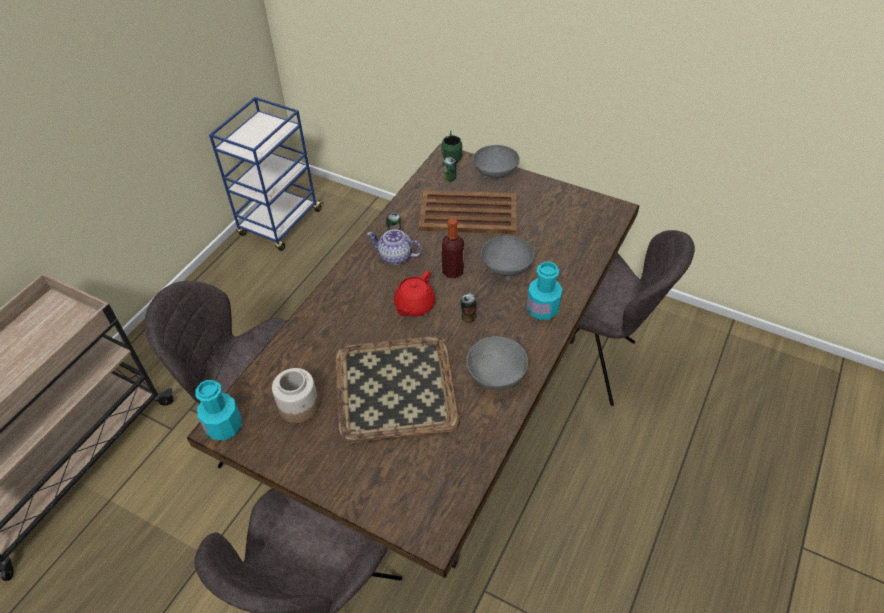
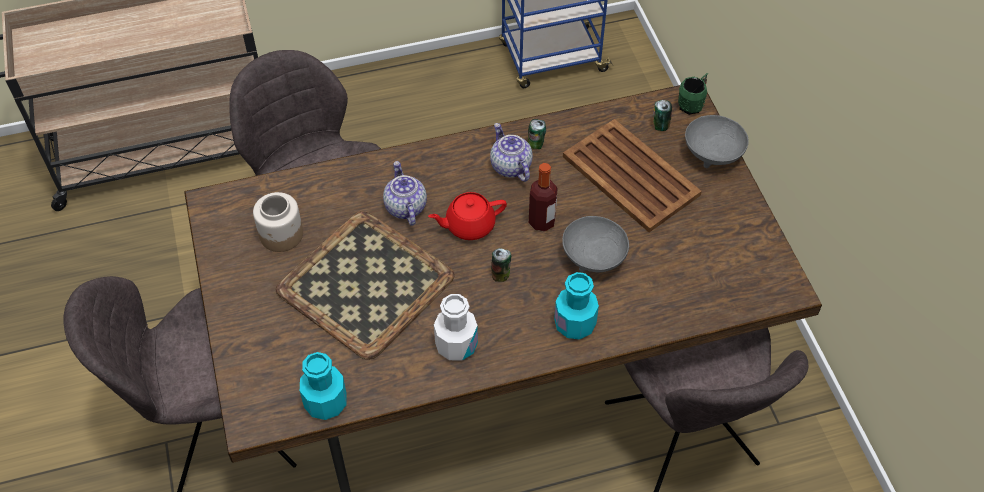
camera: 45 degrees right, 5 degrees up
turquoise bottle [195,380,242,440] -> turquoise bottle moved to [300,352,347,420]
grey bowl [466,336,528,390] -> white bottle [434,294,478,361]
none -> teapot [383,161,427,226]

